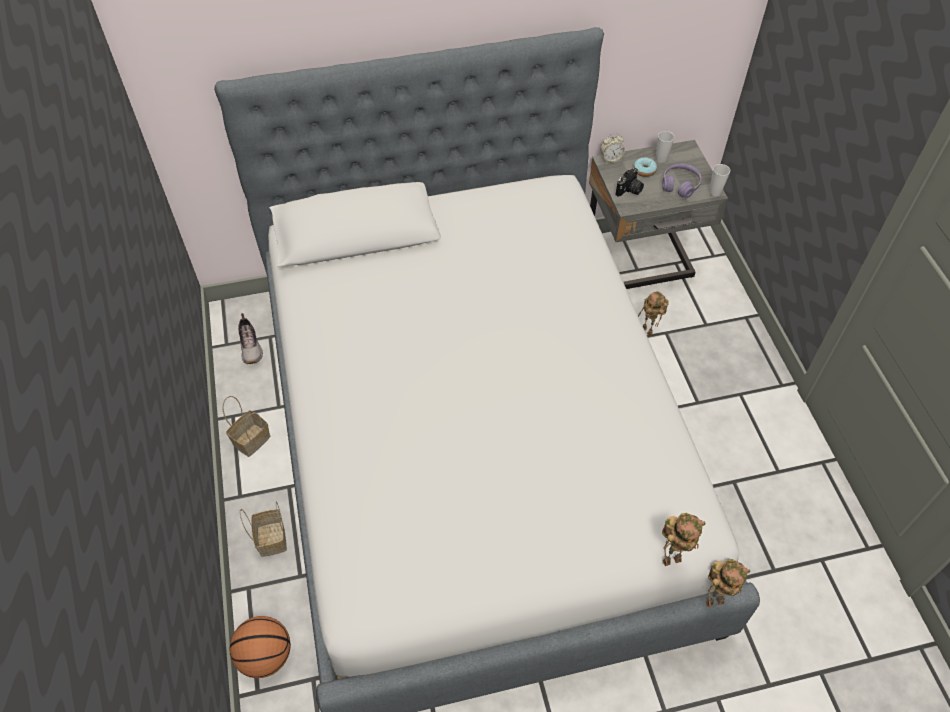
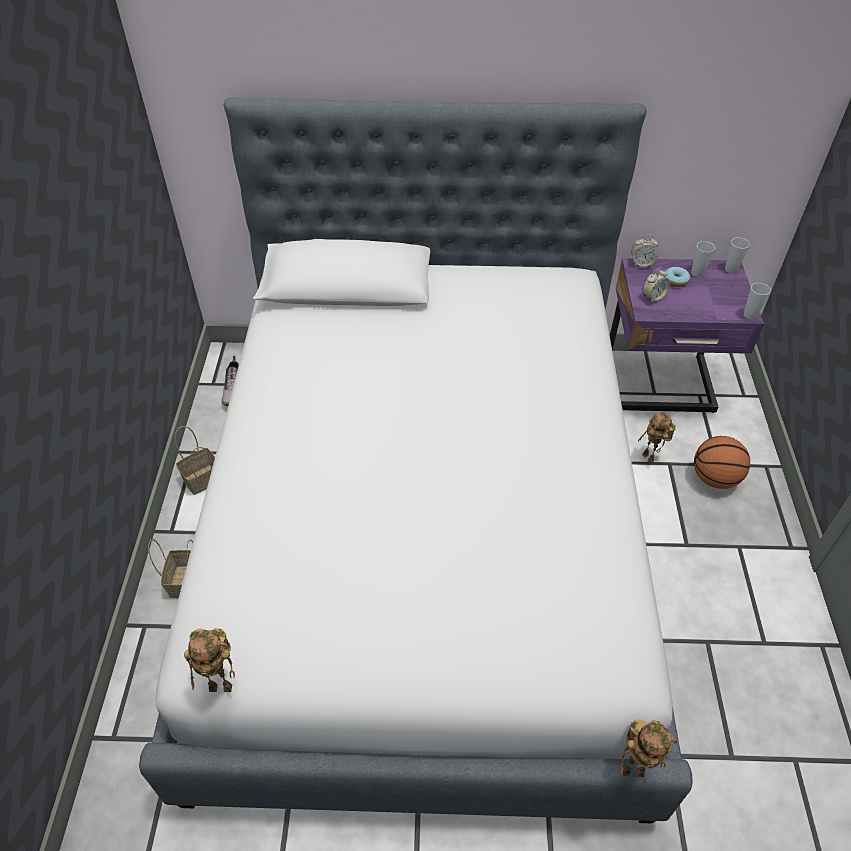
camera: 15 degrees right, 5 degrees down
basketball [229,616,291,678] -> basketball moved to [694,436,750,489]
grey nightstand [589,140,728,289] -> purple nightstand [610,258,764,413]
camera [616,168,644,197] -> alarm clock [643,268,670,303]
purple headphones [662,164,701,198] -> none
toy robot [662,513,706,566] -> toy robot moved to [184,628,235,692]
none -> cup [725,237,750,273]

